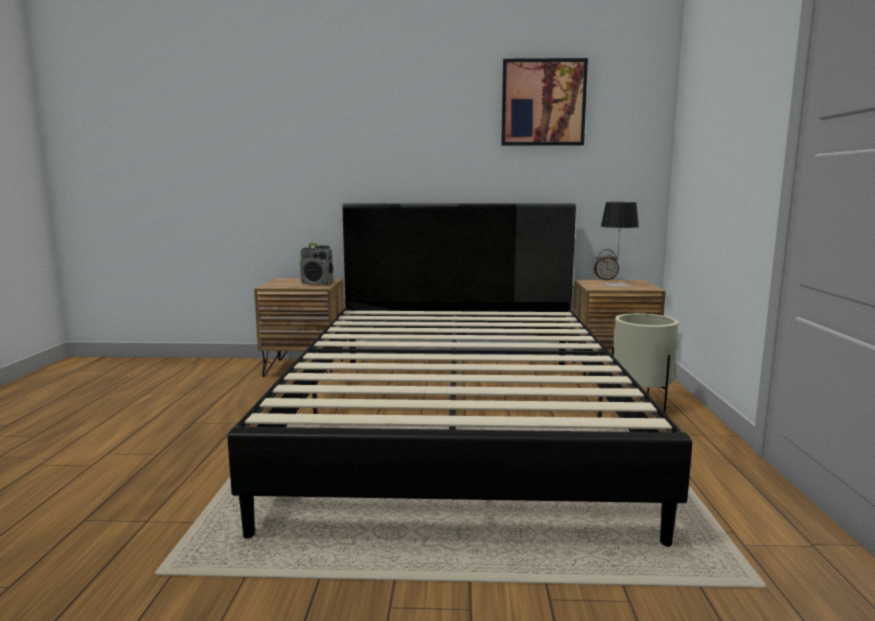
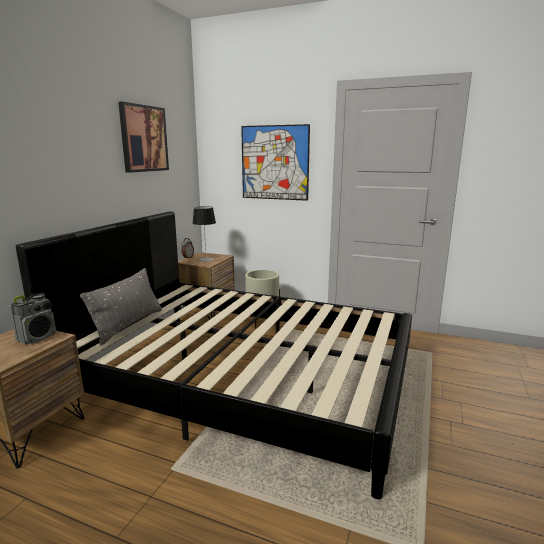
camera: 70 degrees left, 5 degrees up
none -> grey pillow [80,268,162,346]
none -> picture [241,124,310,201]

